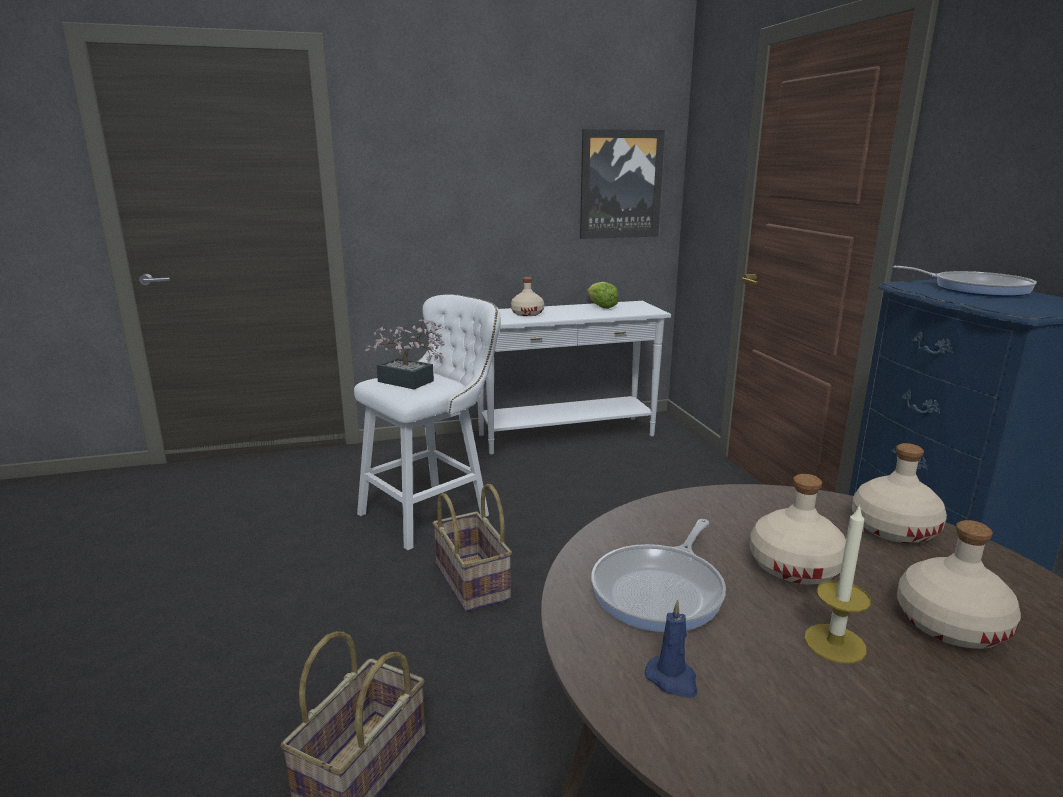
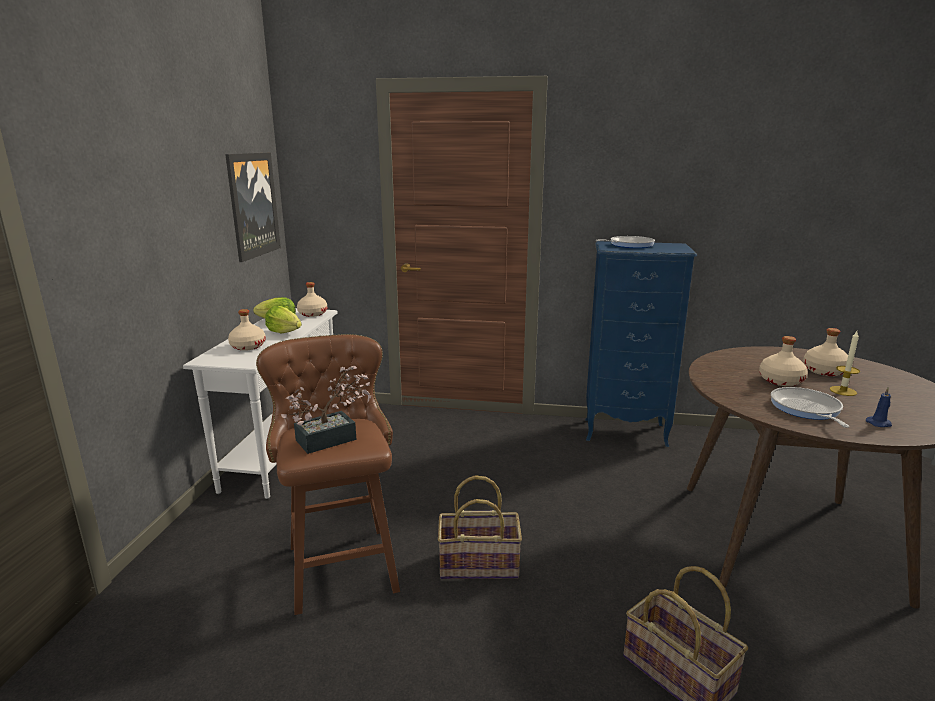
camera: 65 degrees left, 0 degrees up
white stool [354,294,501,550] -> brown stool [256,334,400,615]
frying pan [591,519,726,632] -> frying pan turned 150 degrees counterclockwise [771,387,849,428]
beige bottle [852,443,947,543] -> beige bottle moved to [297,282,327,317]
none -> lettuce [265,306,302,333]

